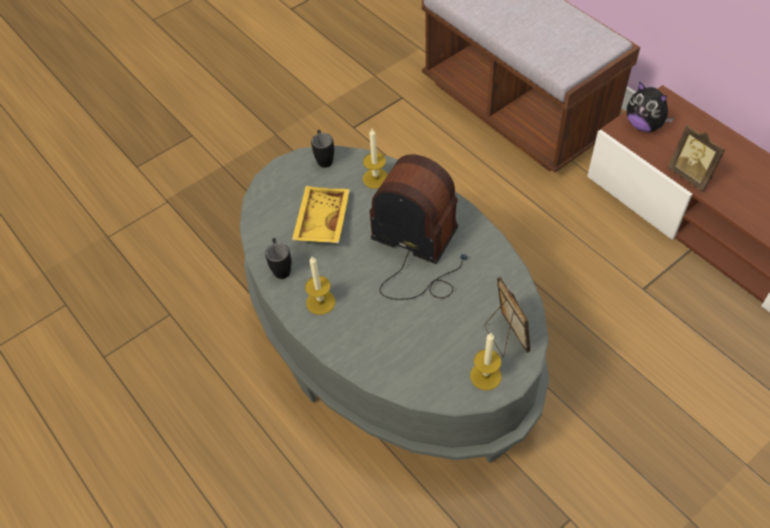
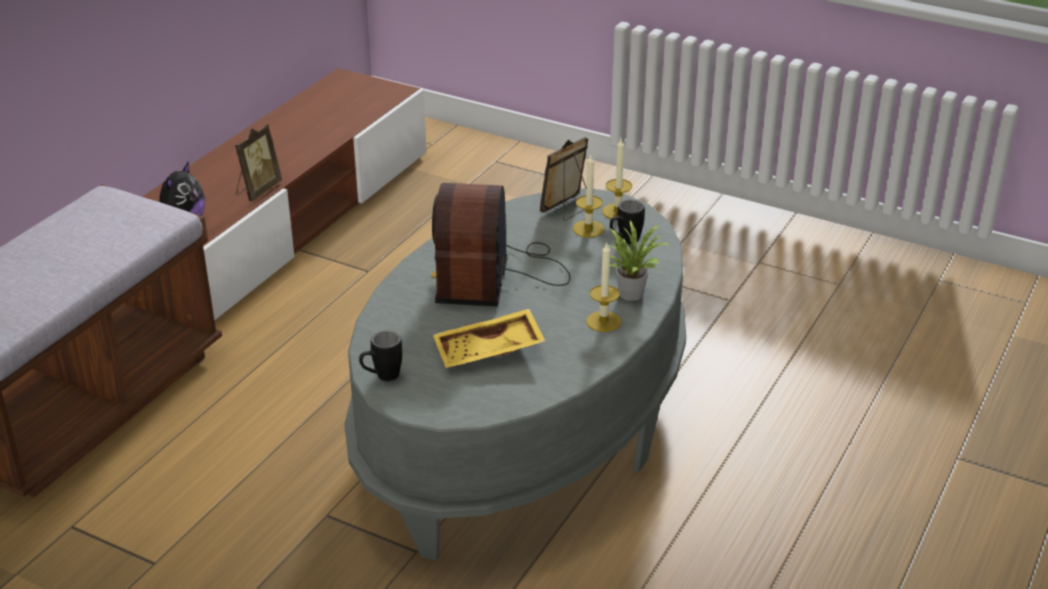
camera: 115 degrees left, 20 degrees down
black mug [265,238,291,279] -> black mug moved to [610,200,645,244]
candle [363,129,388,189] -> candle moved to [573,155,604,237]
none -> potted plant [608,221,669,301]

